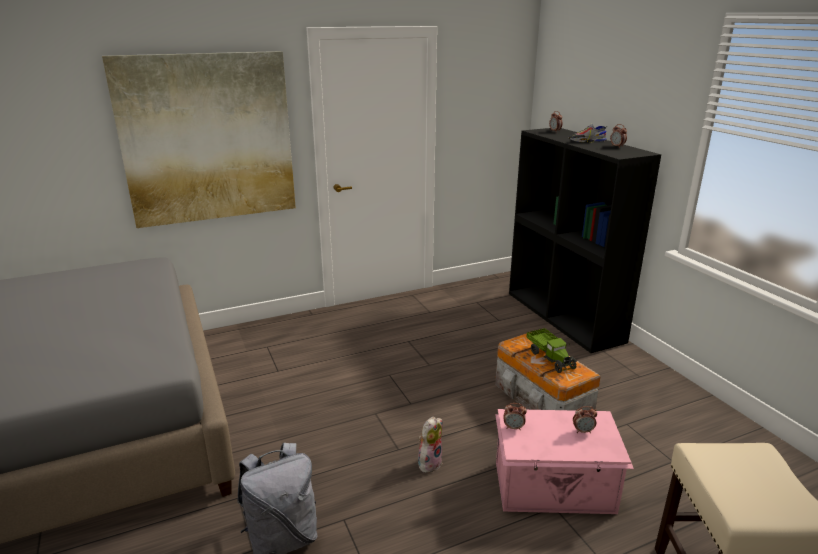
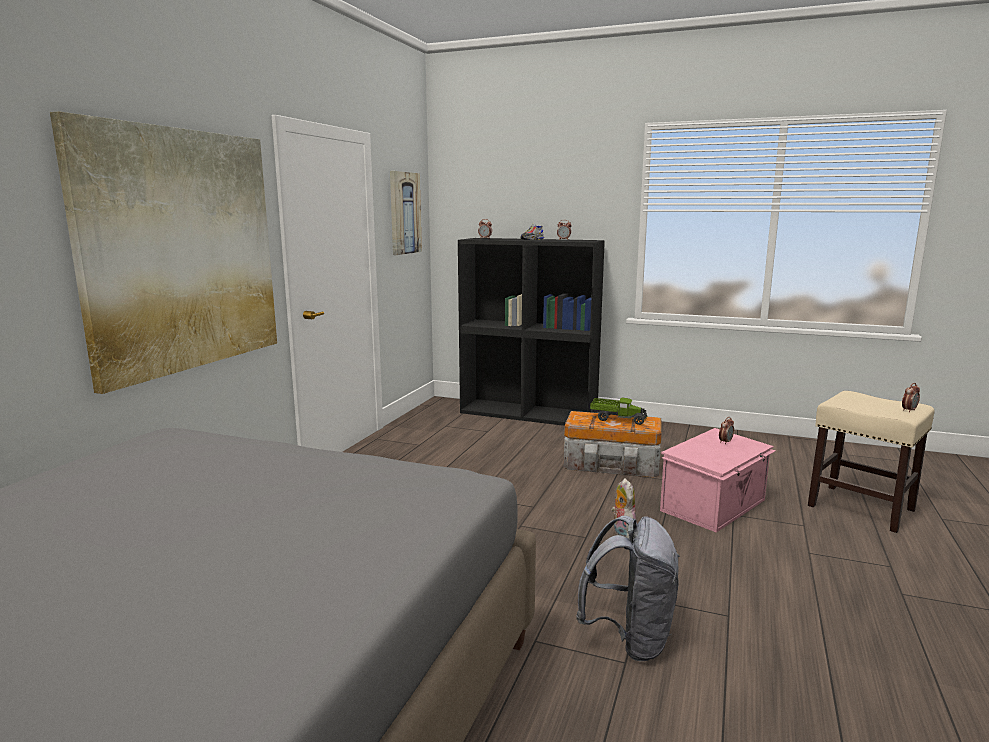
camera: 45 degrees left, 10 degrees down
alarm clock [503,403,527,430] -> alarm clock moved to [902,383,920,412]
none -> picture [390,171,422,255]

